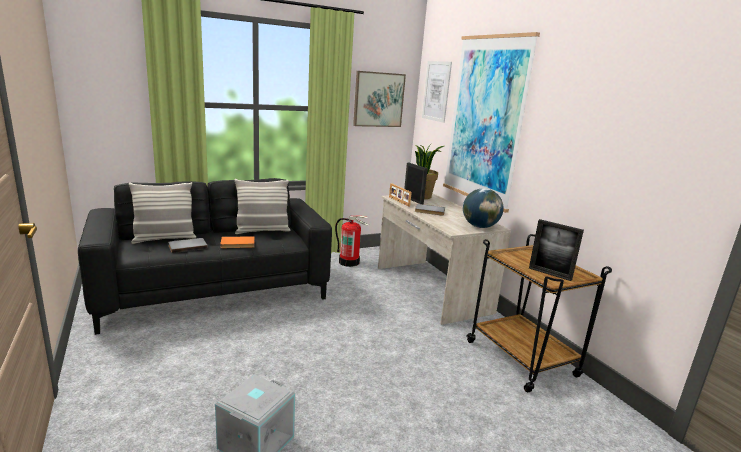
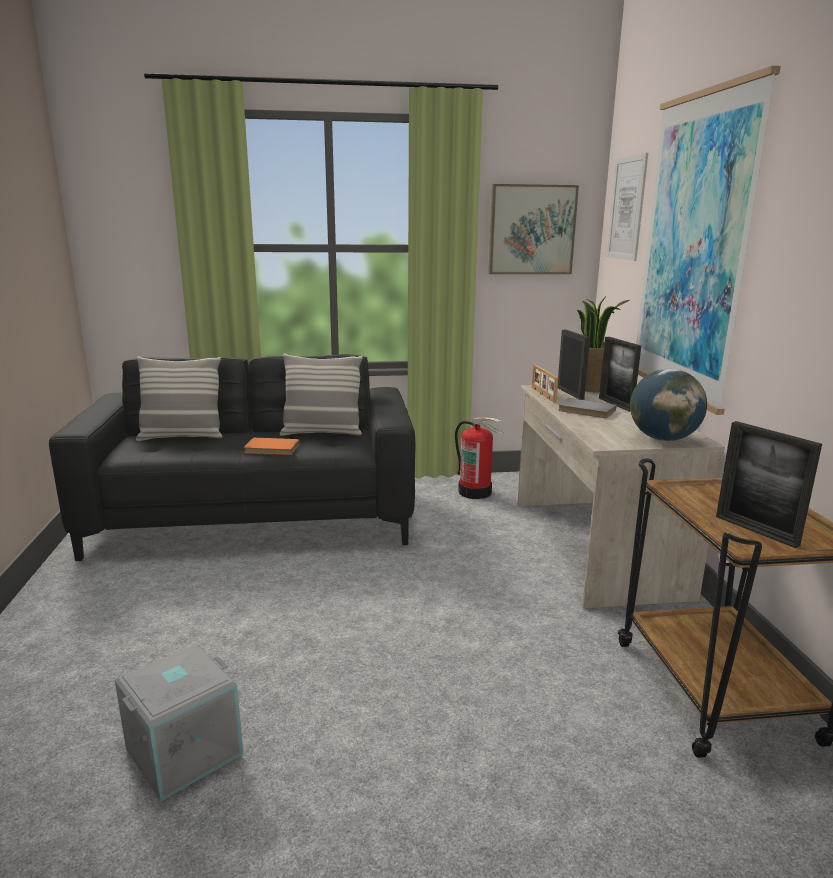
camera: 20 degrees right, 0 degrees up
grey book [168,238,208,253] -> none
none -> picture frame [599,337,641,412]

